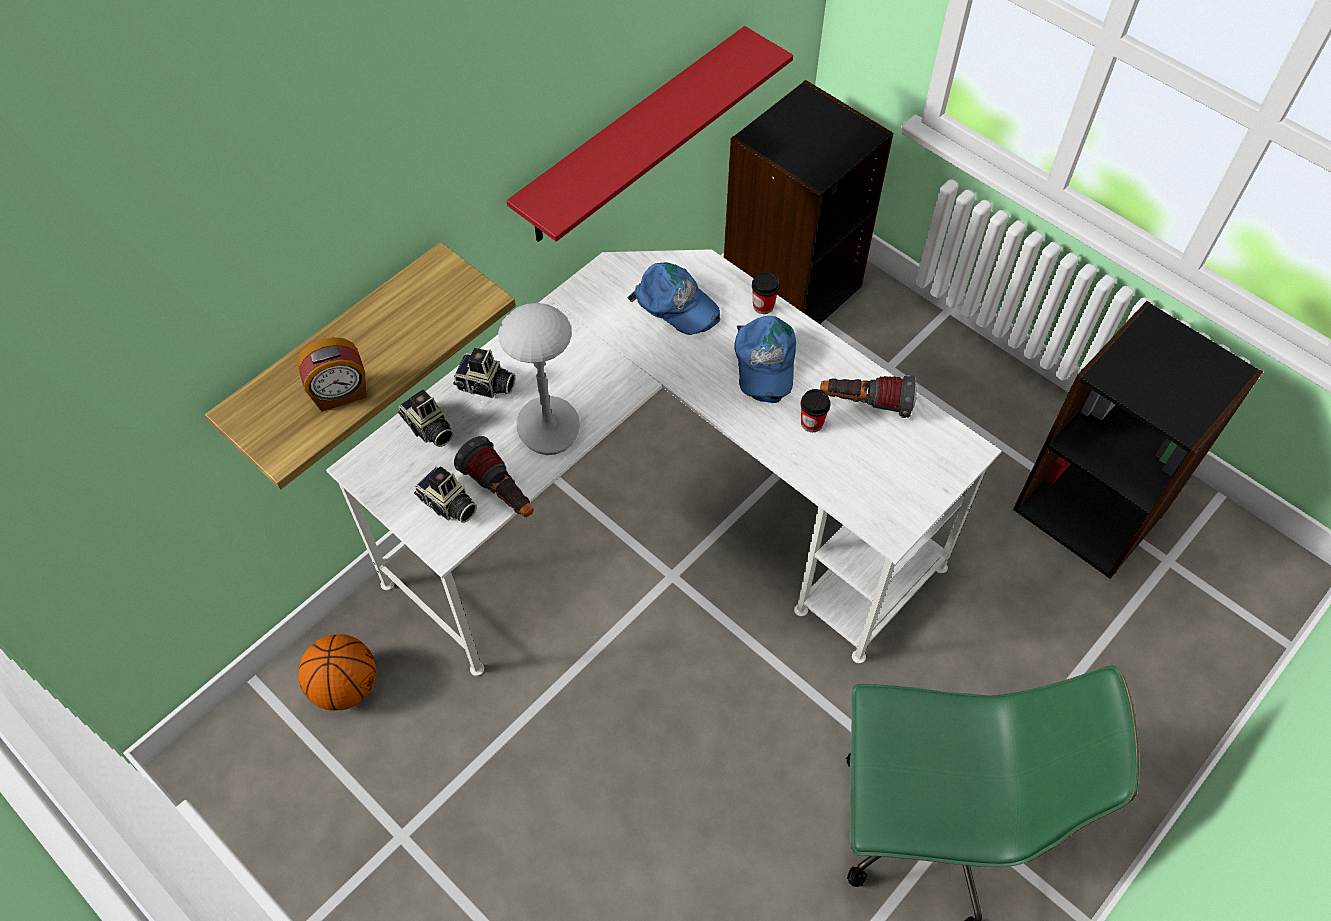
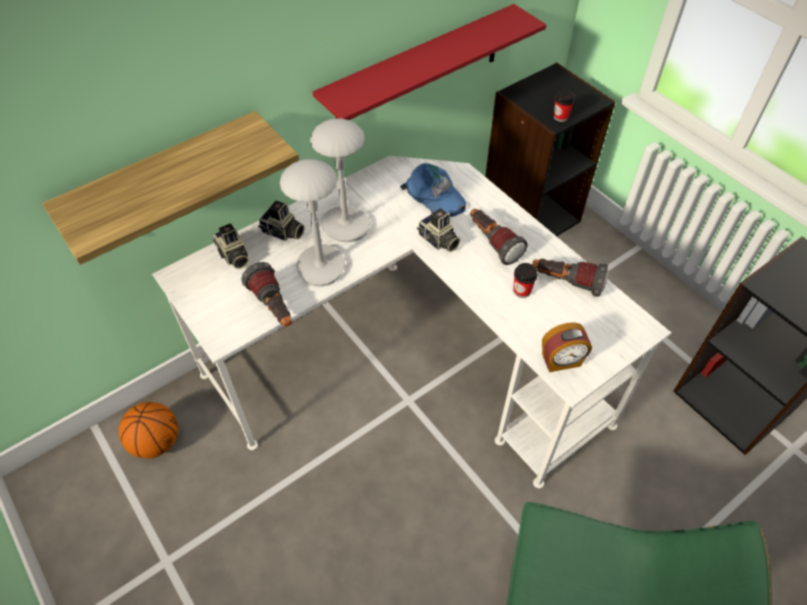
camera: 10 degrees right, 5 degrees down
alarm clock [297,337,366,411] -> alarm clock moved to [542,322,592,372]
camera [414,466,477,523] -> camera moved to [417,208,460,252]
blue cap [734,316,796,403] -> flashlight [471,209,528,265]
cup [752,271,780,314] -> cup moved to [554,90,575,122]
none -> grey table lamp [310,118,370,242]

